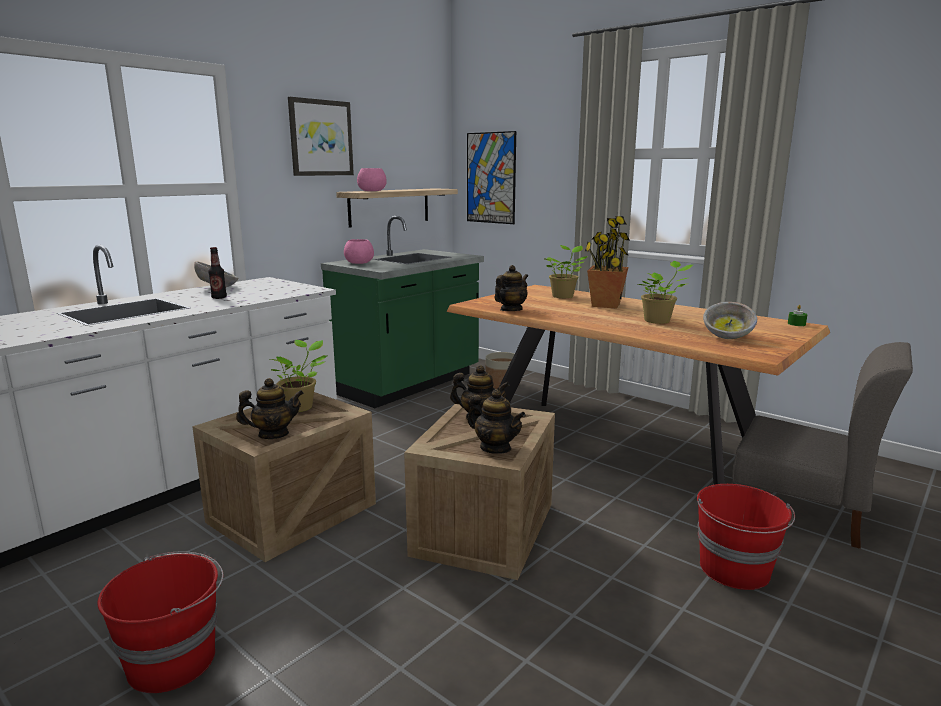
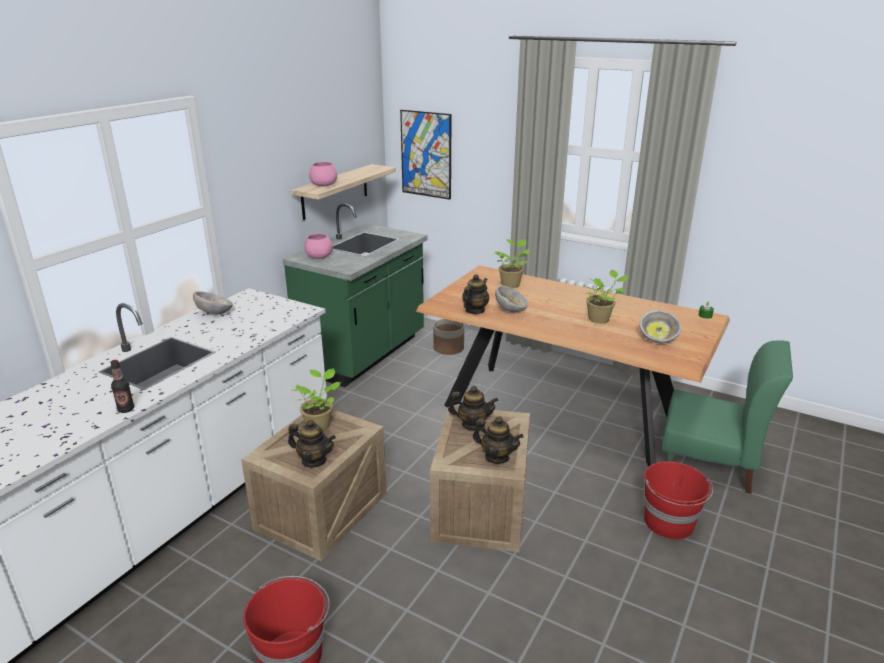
camera: 10 degrees left, 10 degrees up
bottle [208,247,227,299] -> bottle moved to [111,360,134,413]
teapot [236,378,304,439] -> teapot turned 45 degrees clockwise [288,420,336,467]
picture [288,97,354,176] -> none
potted plant [585,216,630,309] -> none
grey chair [732,342,913,549] -> green chair [662,340,793,494]
none -> bowl [495,286,528,312]

